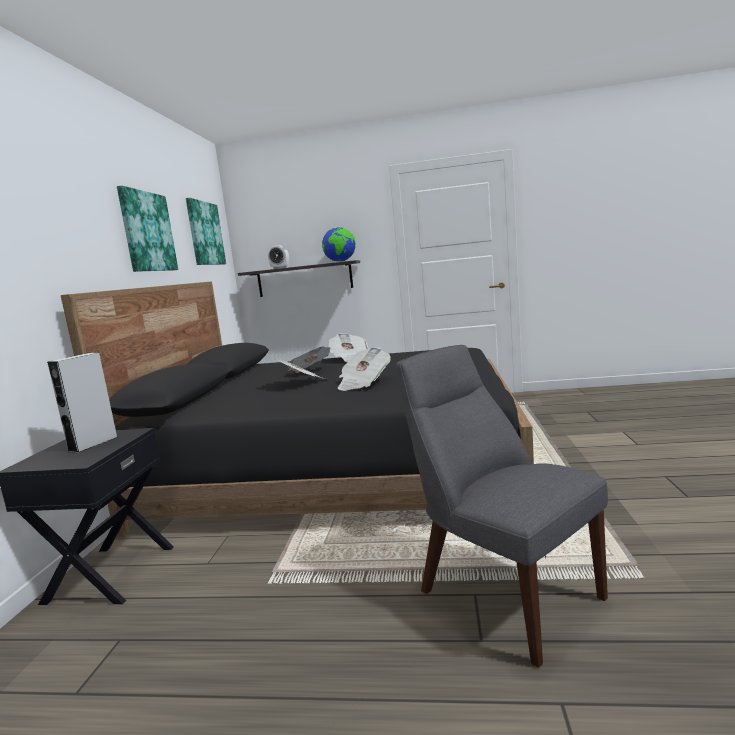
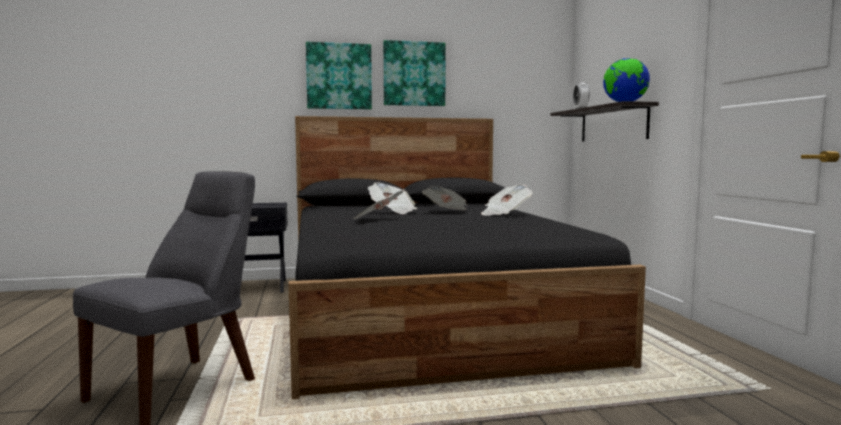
camera: 70 degrees right, 5 degrees down
grey speaker [47,353,118,453] -> none
picture [186,198,226,265] -> picture moved to [306,42,372,109]

